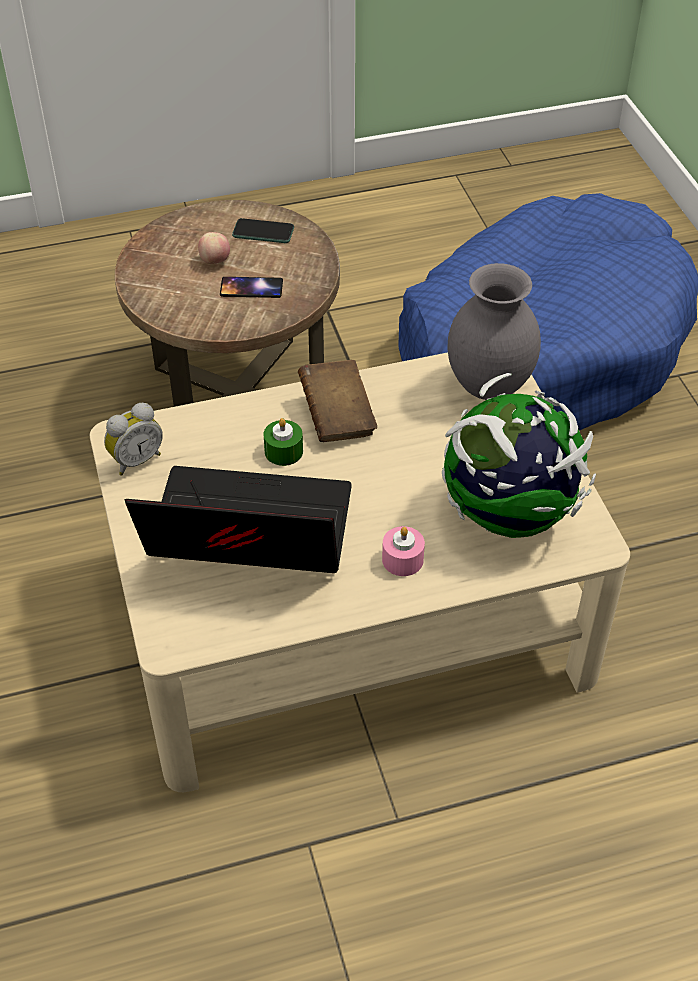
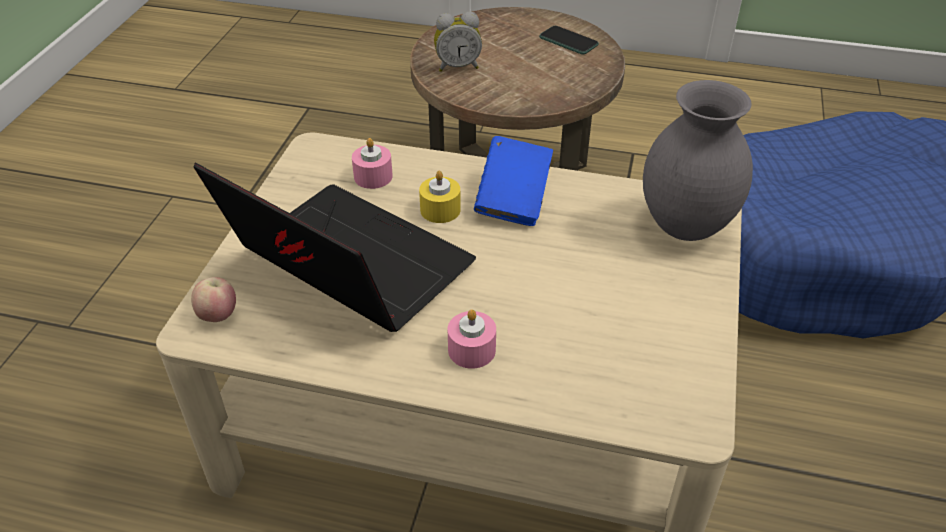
camera: 30 degrees right, 5 degrees down
alarm clock [104,403,163,476] -> alarm clock moved to [434,12,482,72]
apple [198,232,230,264] -> apple moved to [191,277,236,322]
phone [220,277,283,298] -> none
green candle [263,418,303,466] -> yellow candle [419,171,461,223]
brown book [298,360,377,442] -> blue book [474,136,553,226]
globe [442,373,596,538] -> none
none -> pink candle [352,138,393,189]

